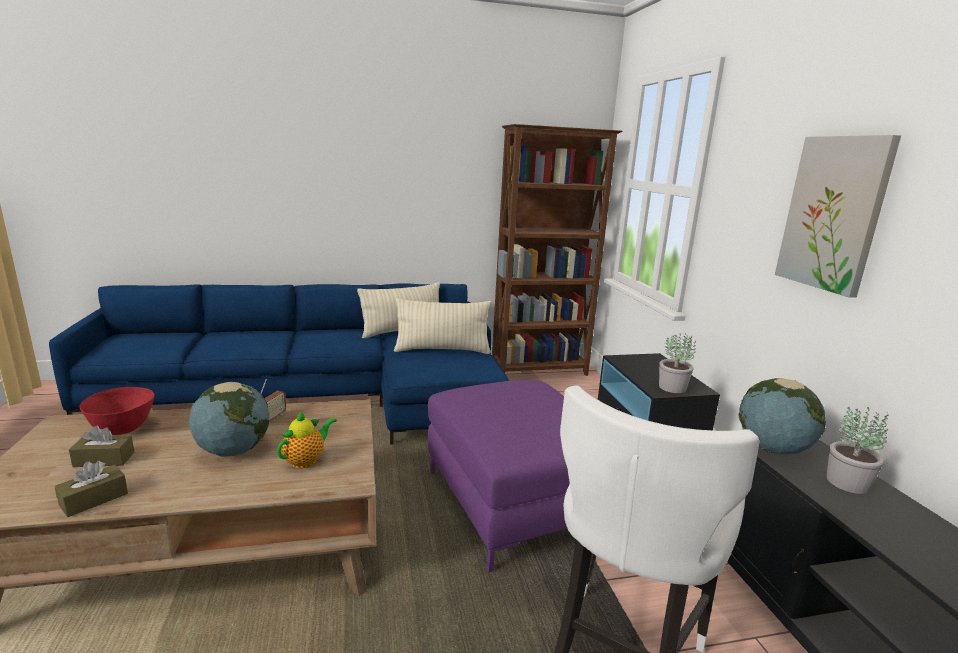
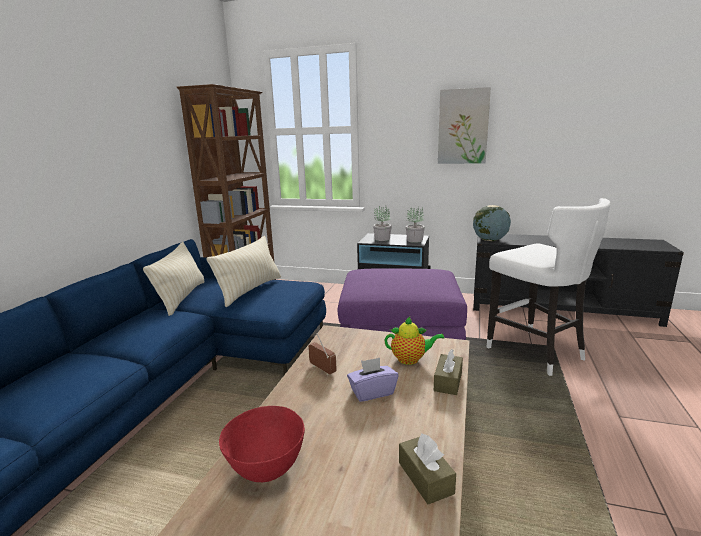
camera: 60 degrees left, 0 degrees up
brown tissue box [69,425,134,467] -> brown tissue box moved to [434,349,463,395]
globe [189,382,269,457] -> purple tissue box [347,358,398,402]
teapot [277,412,337,469] -> teapot turned 120 degrees clockwise [384,317,444,365]
potted plant [827,407,888,494] -> potted plant moved to [373,206,392,241]

